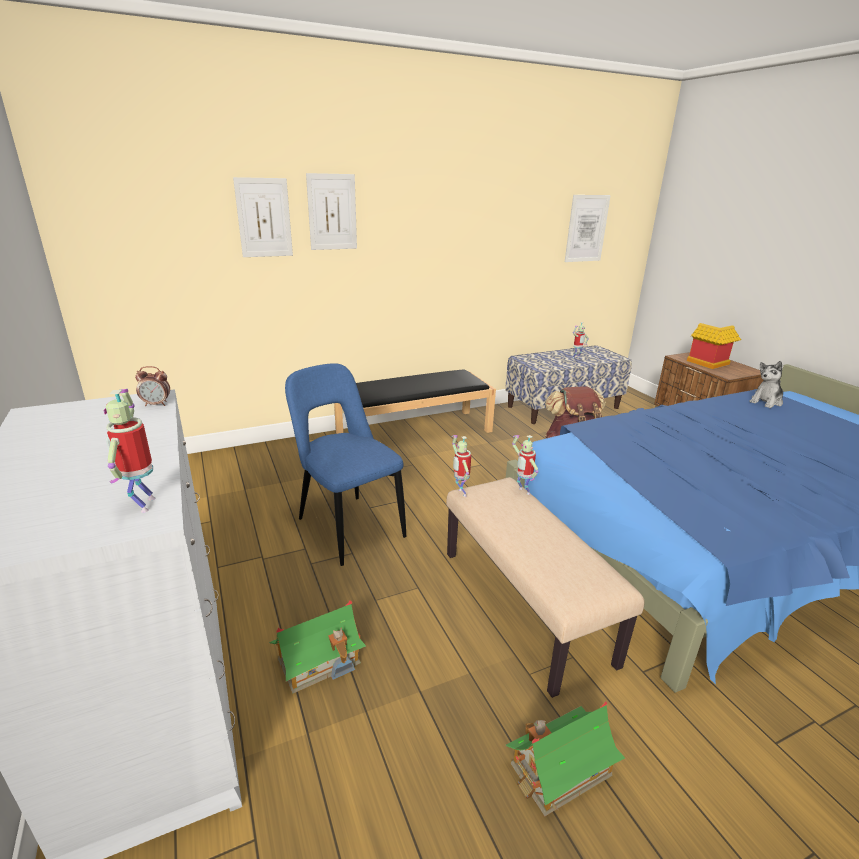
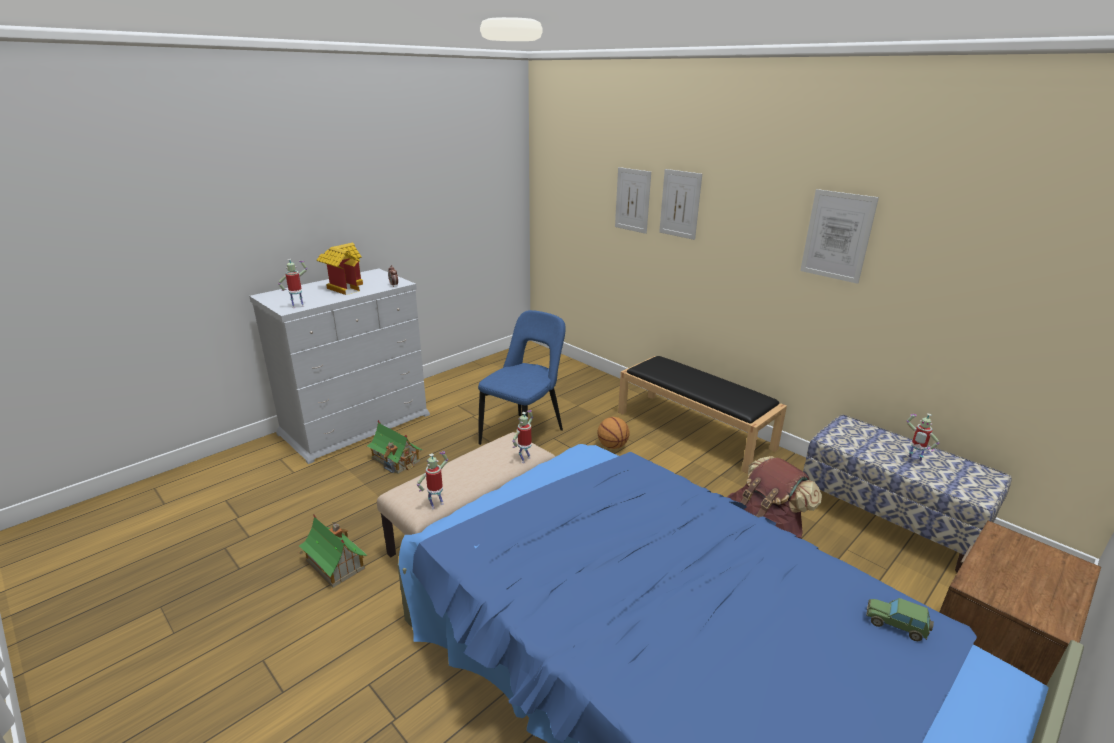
camera: 70 degrees right, 0 degrees up
toy robot [451,435,471,497] -> toy robot moved to [417,451,448,509]
picture [565,195,611,262] -> picture moved to [800,189,879,284]
toy house [687,323,741,369] -> toy house moved to [317,243,363,295]
plush toy [749,361,783,408] -> toy car [866,598,934,641]
none -> basketball [598,417,629,449]

